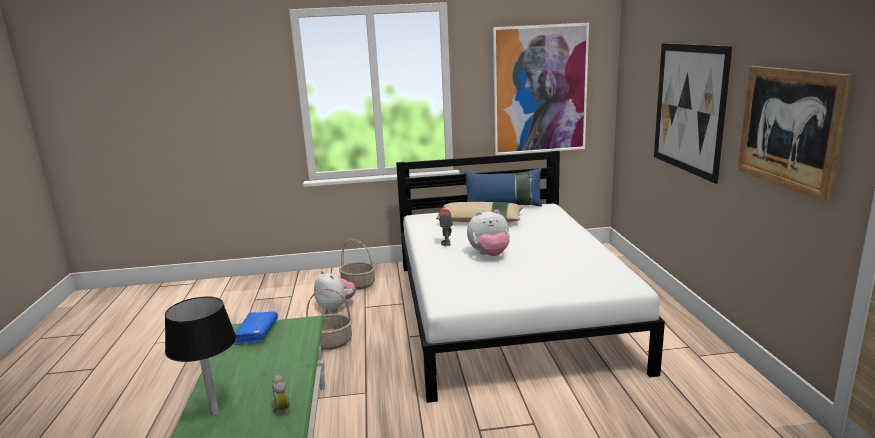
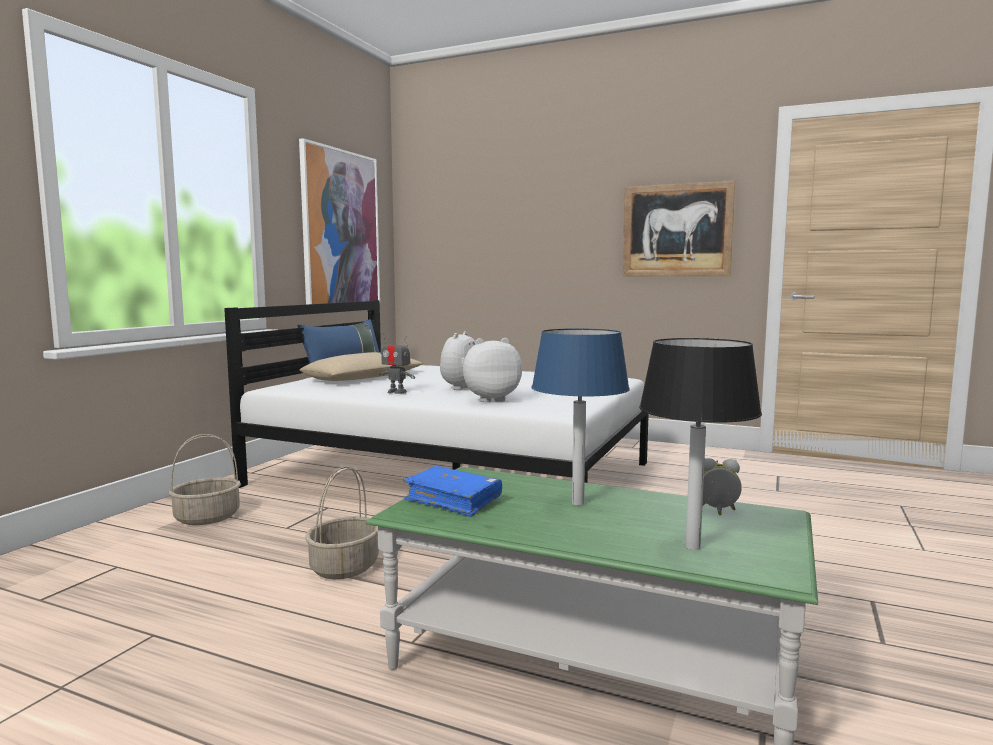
camera: 60 degrees left, 10 degrees down
plush toy [314,271,356,312] -> plush toy moved to [463,338,522,402]
picture [654,43,732,184] -> none
none -> blue table lamp [531,328,630,505]

